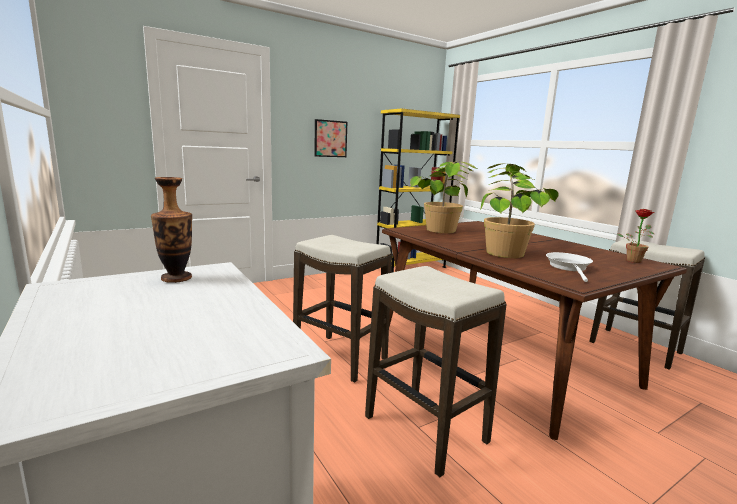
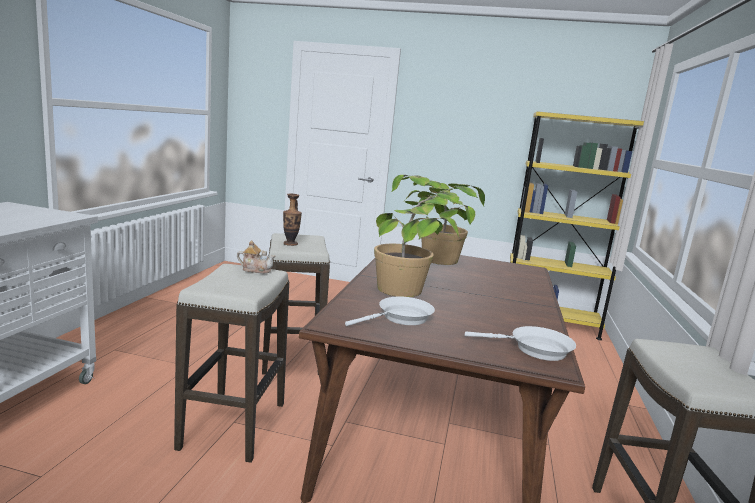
camera: 45 degrees right, 0 degrees up
vase [151,177,192,283] -> vase moved to [283,194,302,246]
picture [314,119,347,157] -> none
potted plant [617,209,655,263] -> white frying pan [465,326,576,361]
none -> teapot [237,240,275,274]

